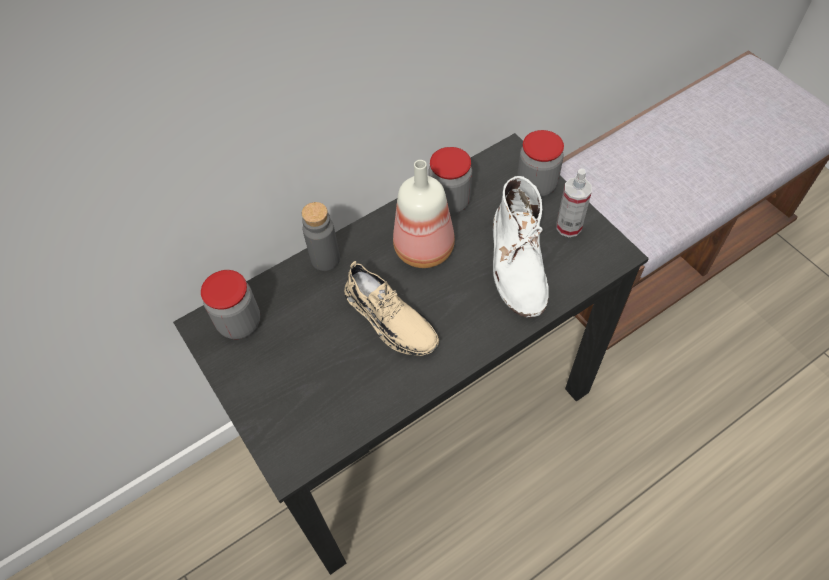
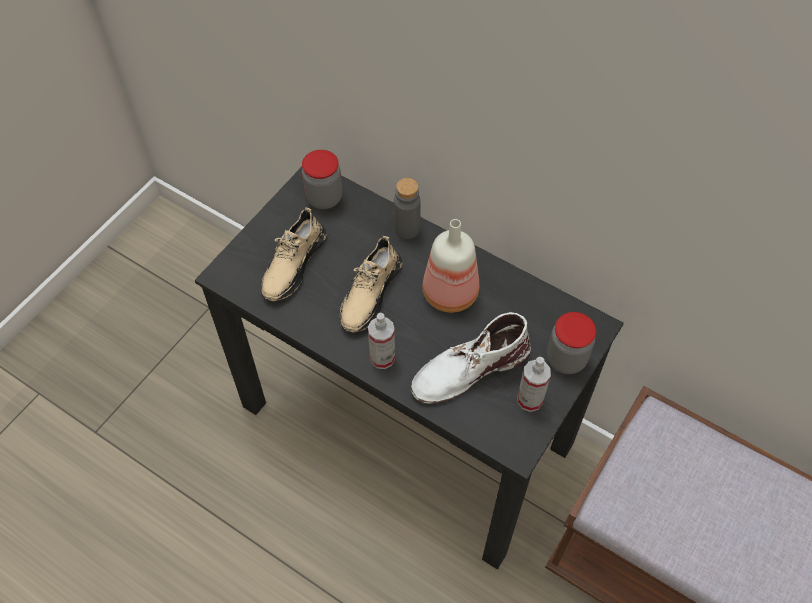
camera: 65 degrees right, 0 degrees up
jar [429,147,472,214] -> none
none -> beige shoe [261,207,326,301]
none -> spray bottle [368,313,395,369]

